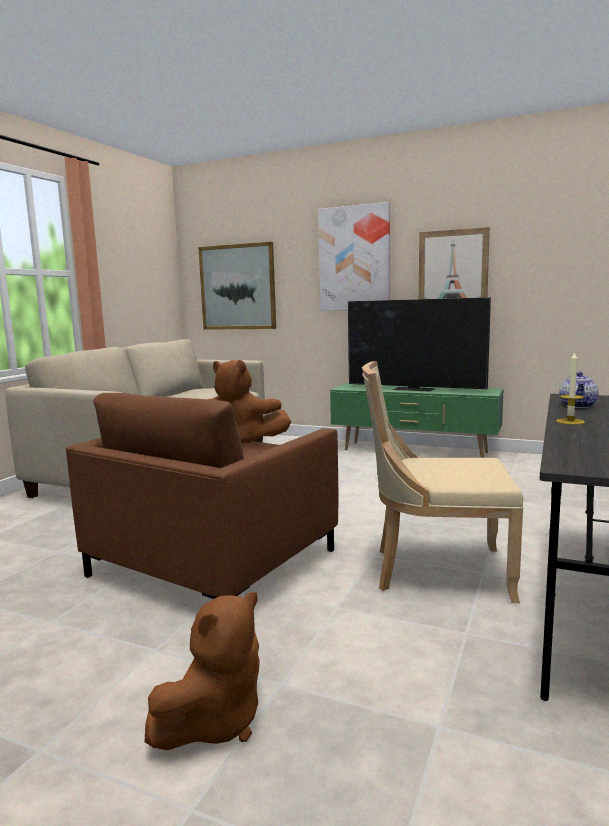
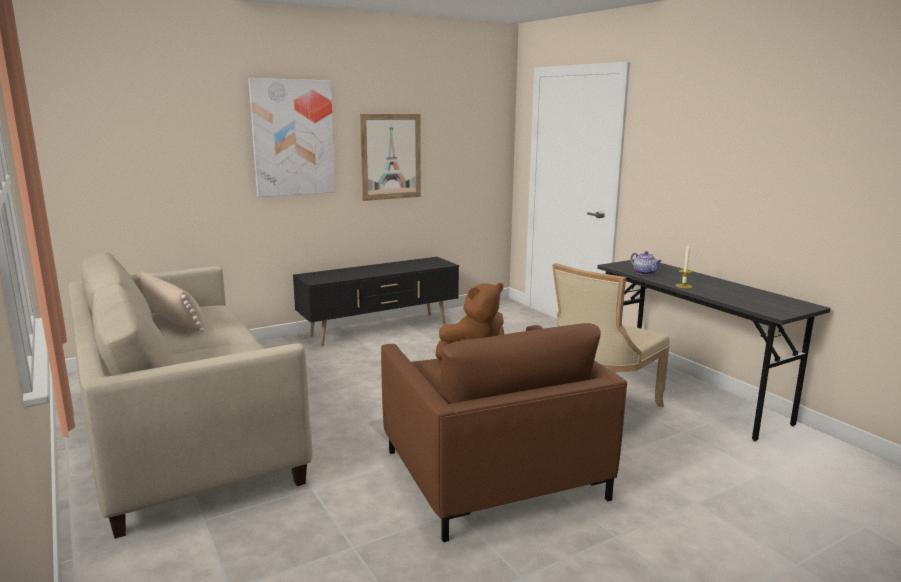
camera: 55 degrees left, 5 degrees up
brown plush toy [145,592,260,750] -> none
picture [198,242,276,330] -> none
green tv stand [330,383,504,458] -> black tv stand [293,257,459,346]
television [348,297,491,392] -> none
none -> beige pillow [137,271,205,332]

